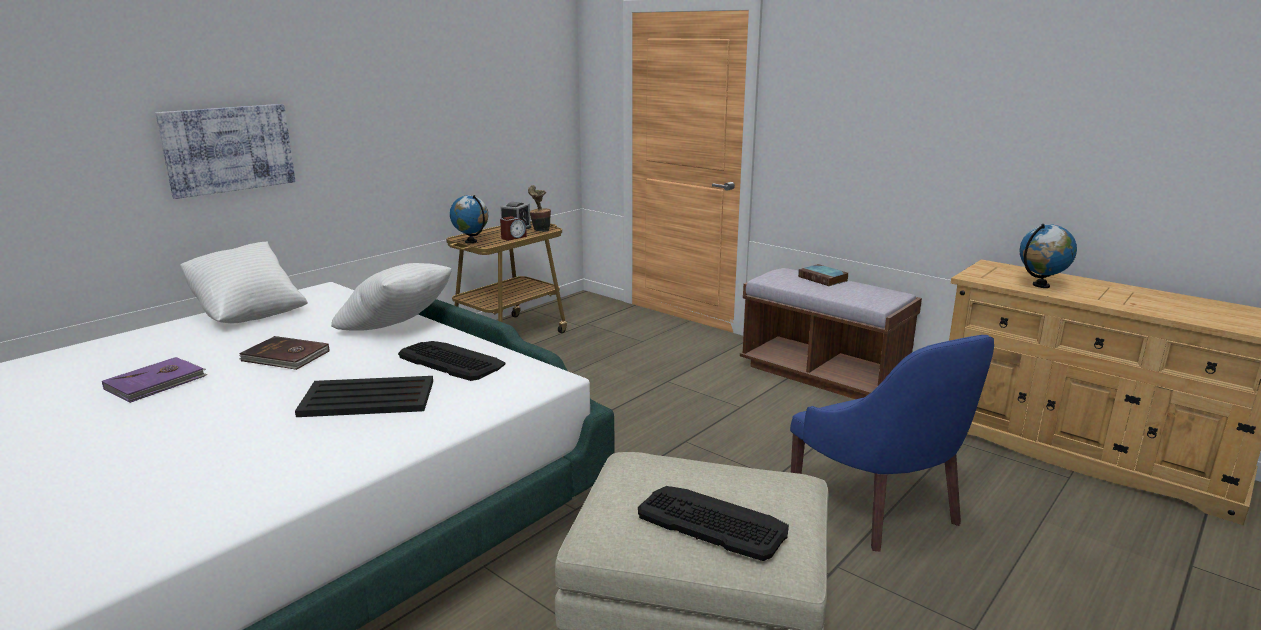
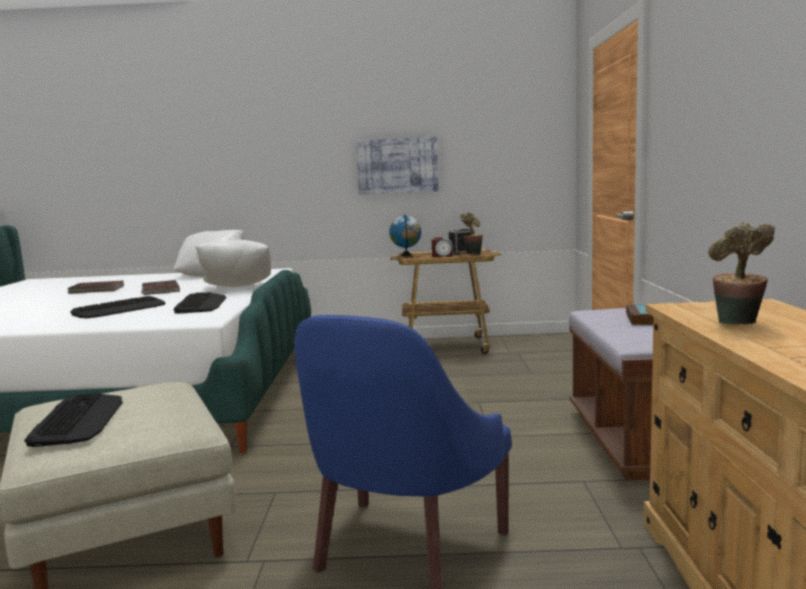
camera: 50 degrees right, 10 degrees down
purple book [102,357,207,403] -> brown book [68,281,124,294]
picture [155,104,296,199] -> picture moved to [356,137,439,195]
black tray [295,376,433,417] -> keyboard [70,296,166,319]
globe [1019,224,1077,288] -> potted plant [708,222,776,325]

